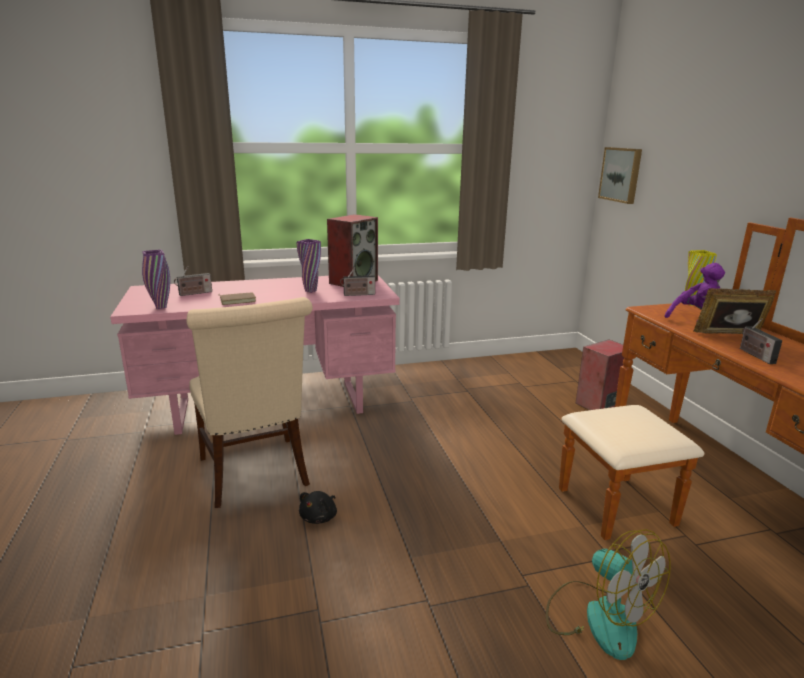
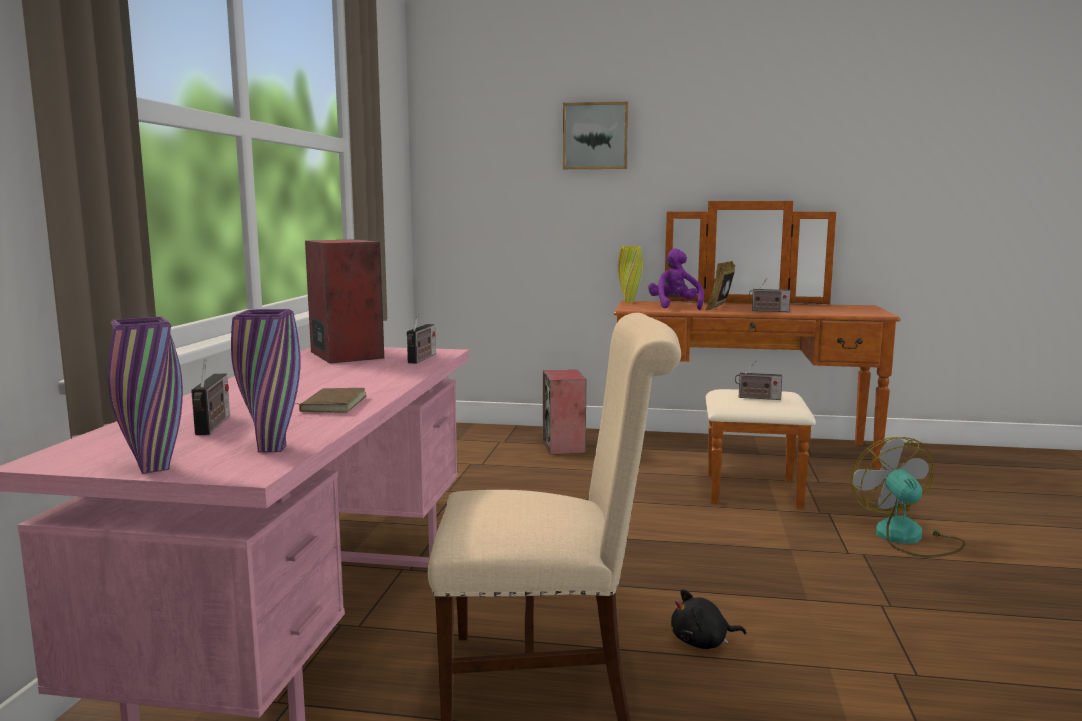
camera: 65 degrees left, 10 degrees down
purple vase [296,239,321,293] -> purple vase moved to [107,317,183,474]
black plush toy [299,491,337,524] -> black plush toy turned 120 degrees clockwise [671,589,746,649]
fan [546,529,671,660] -> fan turned 90 degrees counterclockwise [851,437,965,557]
picture [598,147,642,204] -> picture moved to [563,101,628,169]
none -> radio [735,361,782,400]

